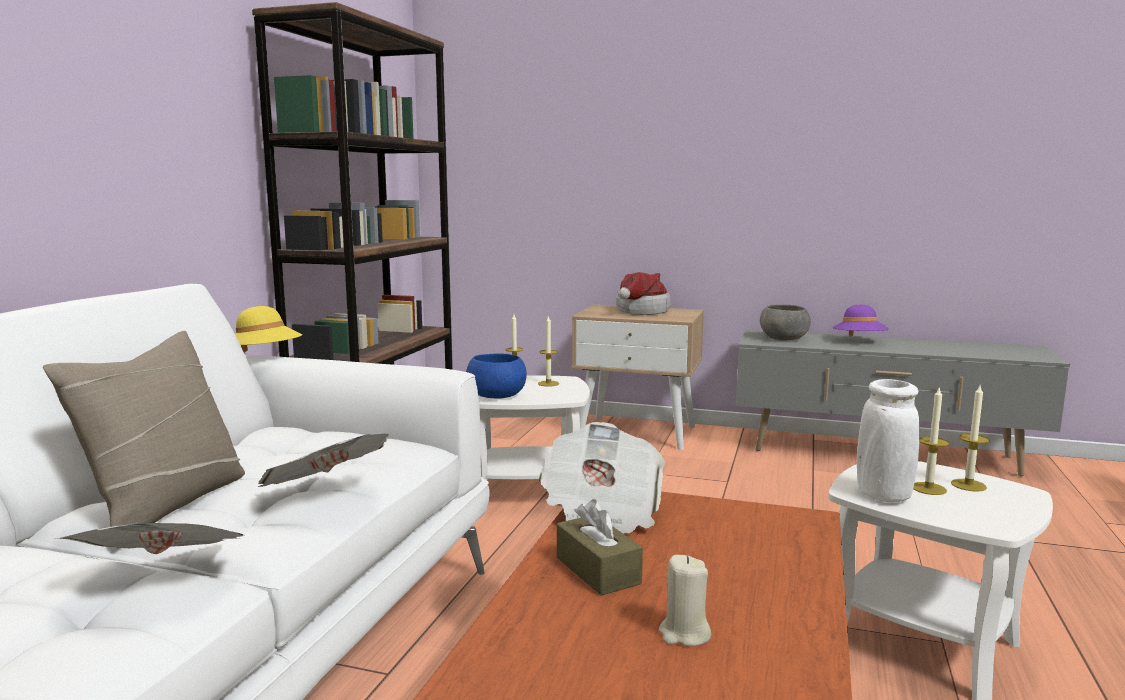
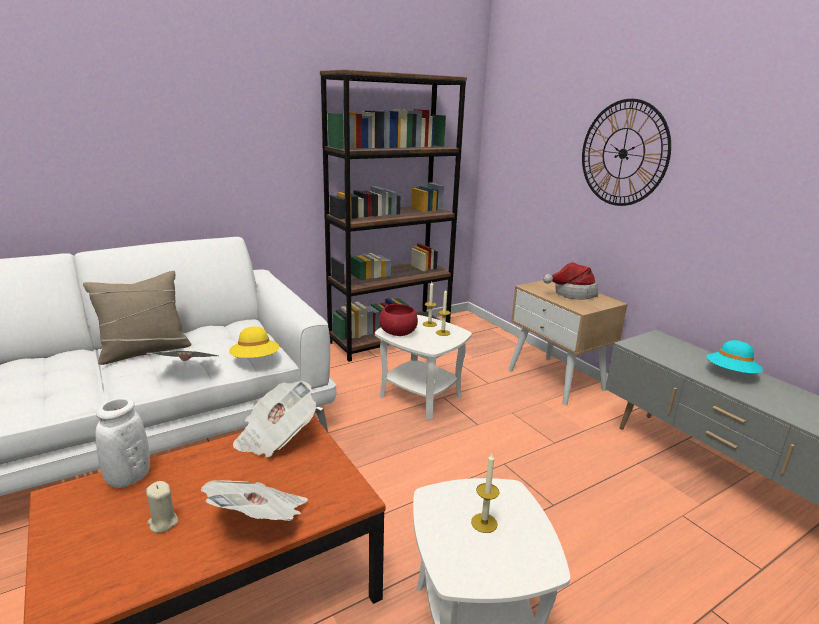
camera: 40 degrees right, 10 degrees up
newspaper [54,523,244,554] -> newspaper moved to [201,480,308,521]
yellow hat [235,306,302,352] -> yellow hat moved to [229,326,279,358]
blue bowl [466,353,527,399] -> red bowl [379,304,418,336]
brown tissue box [557,499,643,595] -> none
grey bowl [760,304,811,341] -> none
purple hat [833,305,889,337] -> turquoise hat [707,340,763,374]
white vase [857,379,920,502] -> white vase moved to [95,398,150,488]
candle [951,385,990,491] -> none
none -> wall clock [582,99,671,206]

